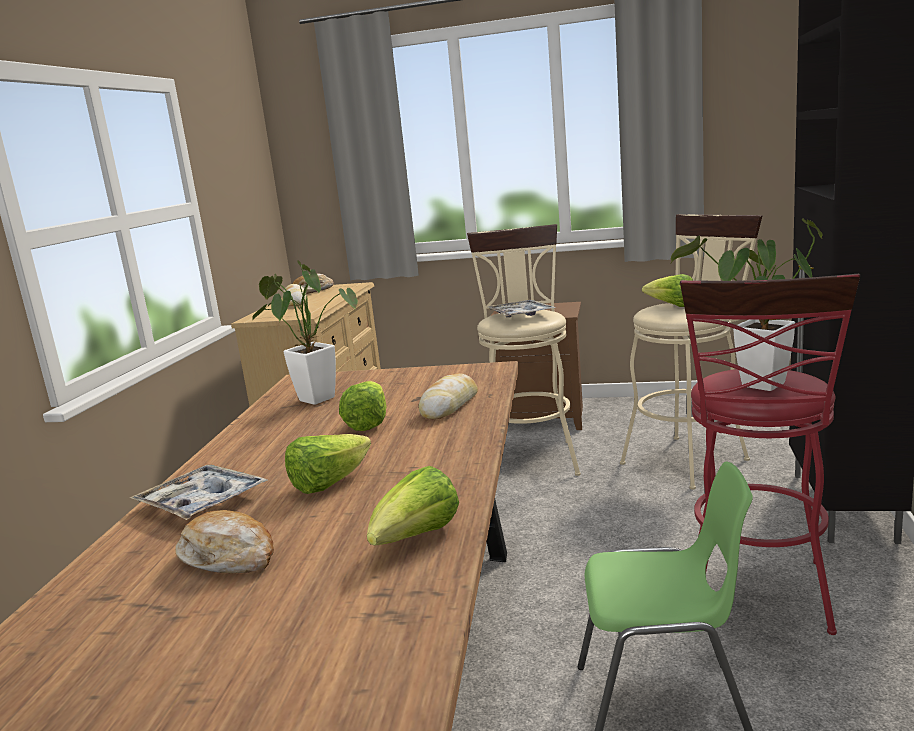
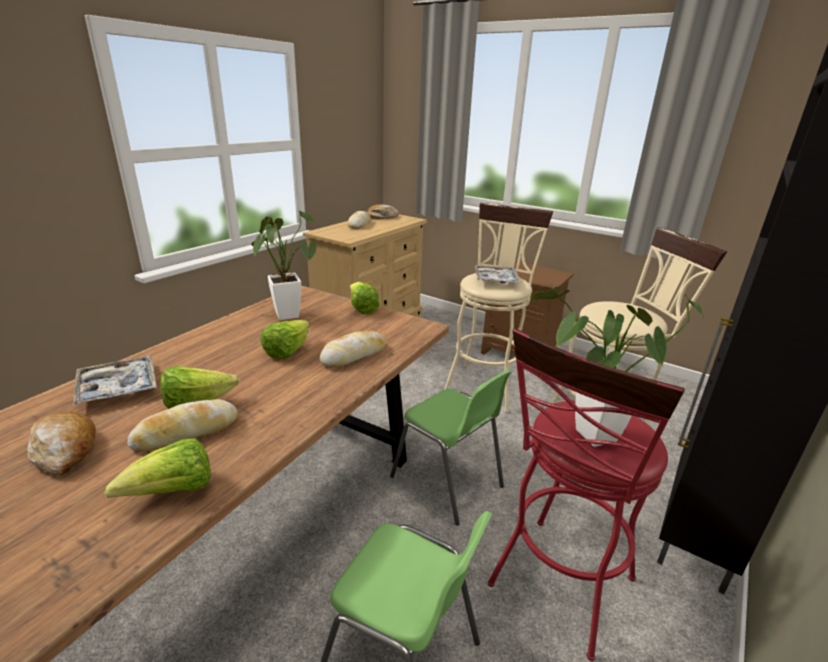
camera: 20 degrees right, 10 degrees up
lettuce [642,274,693,307] -> lettuce moved to [350,282,380,314]
none -> bread [127,399,238,452]
none -> green chair [390,370,511,526]

